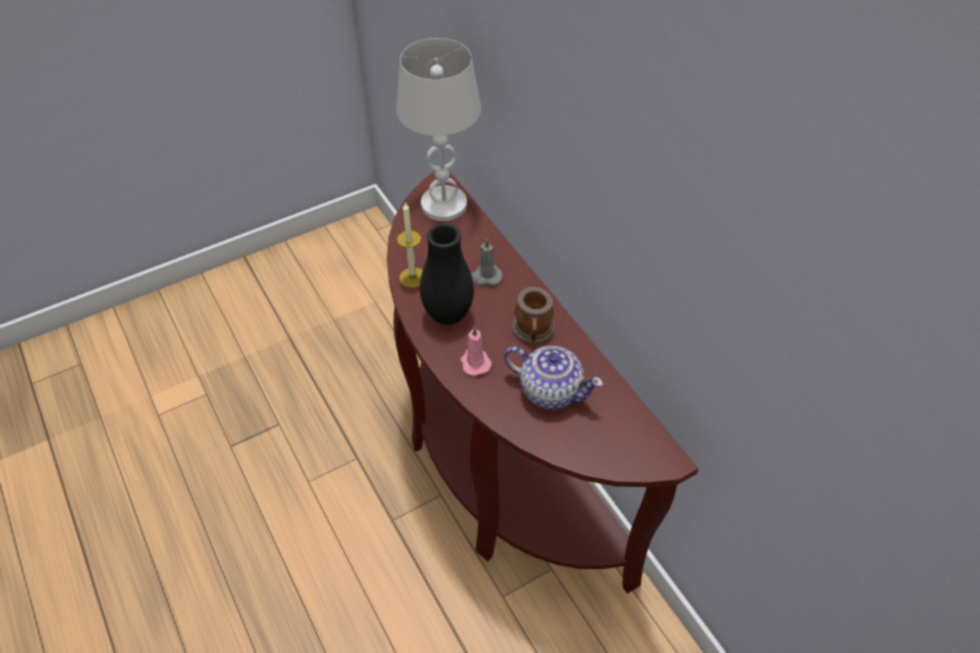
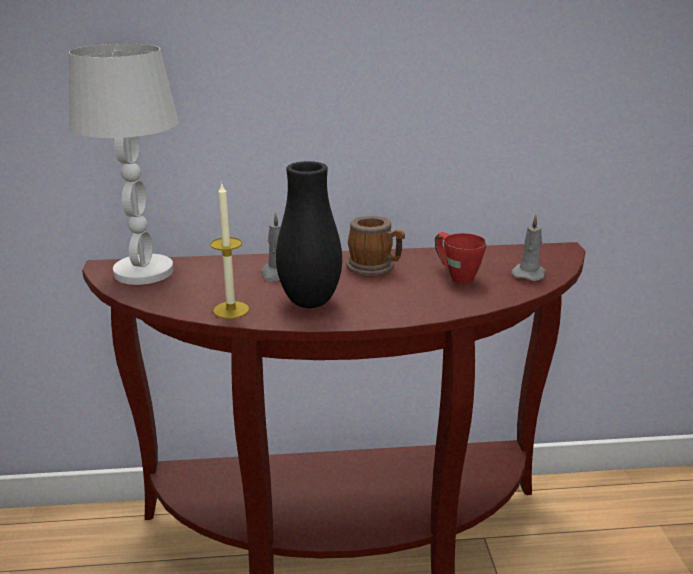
camera: 65 degrees left, 25 degrees down
pink candle [461,326,492,376] -> none
teapot [504,346,603,410] -> red mug [435,232,486,284]
none -> grey candle [511,214,546,281]

